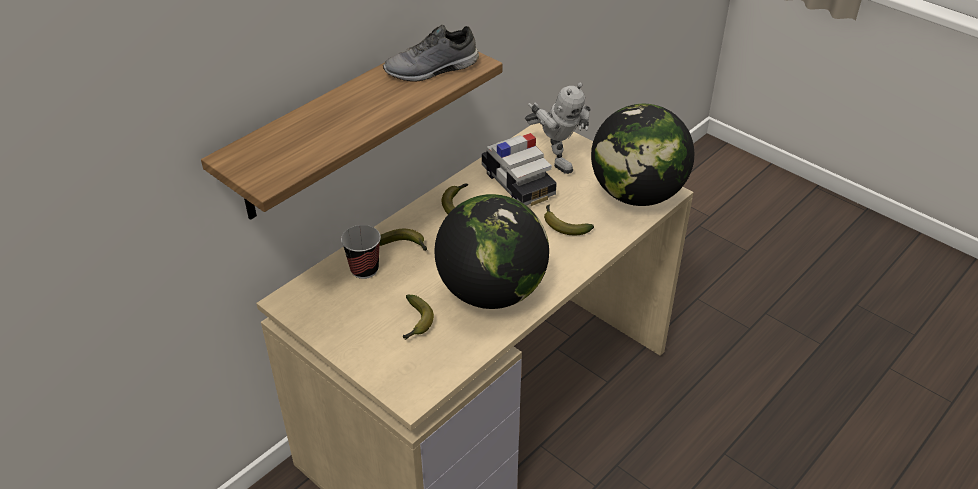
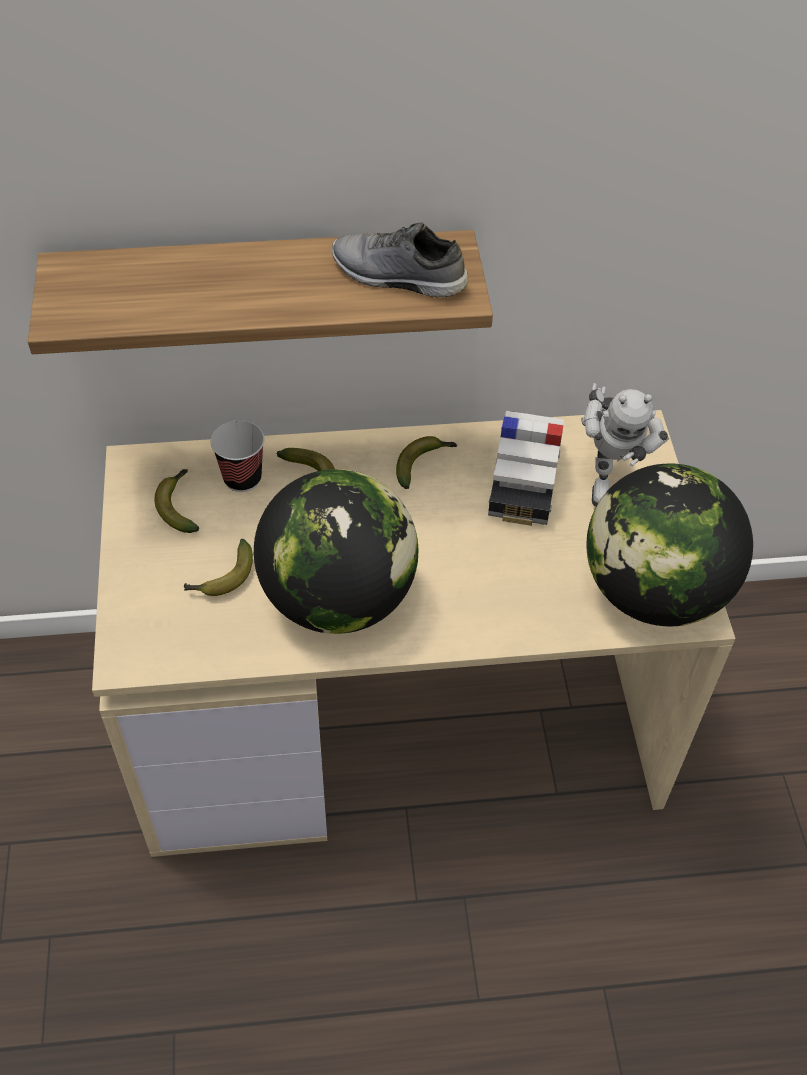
camera: 40 degrees right, 10 degrees up
banana [544,205,594,235] -> banana moved to [155,469,199,533]

